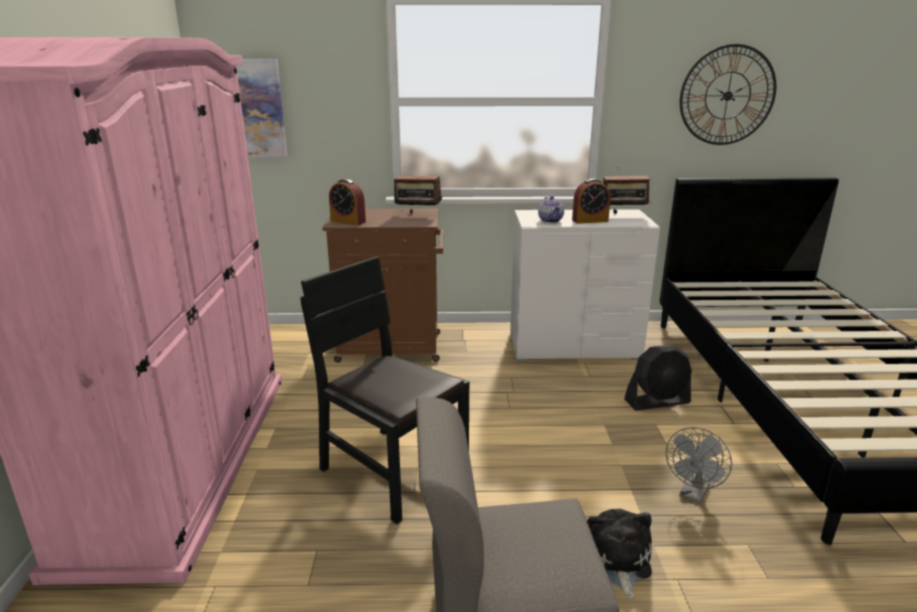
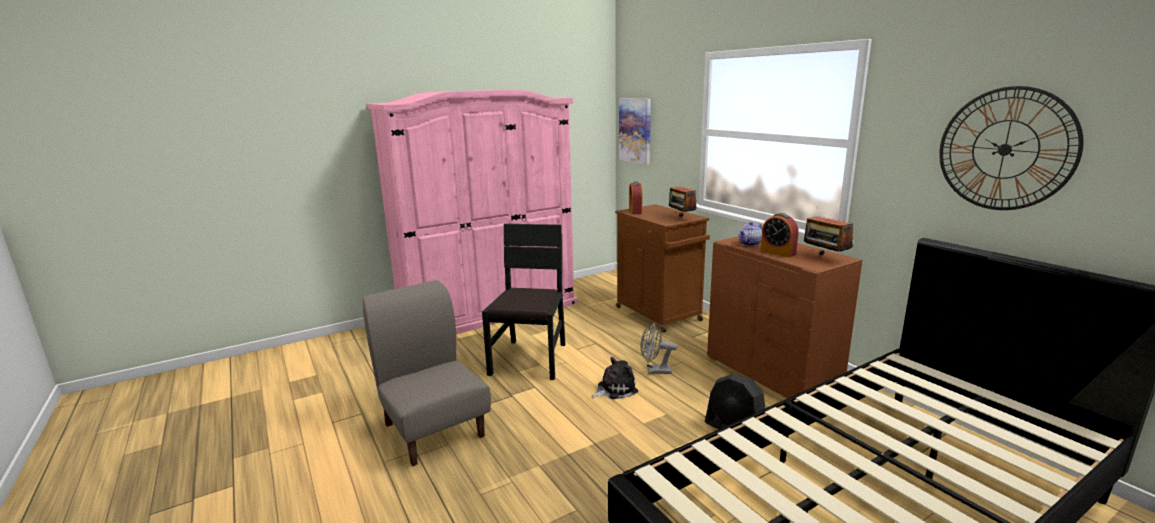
camera: 60 degrees right, 5 degrees down
white dresser [510,209,660,361] -> brown dresser [707,236,862,398]
plush toy [587,509,652,599] -> plush toy moved to [592,357,638,399]
grey fan [666,427,732,504] -> grey fan moved to [641,323,677,374]

